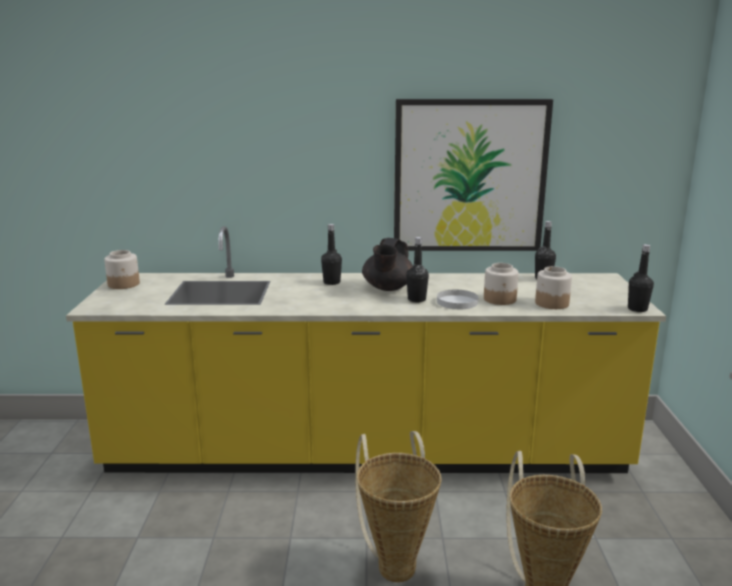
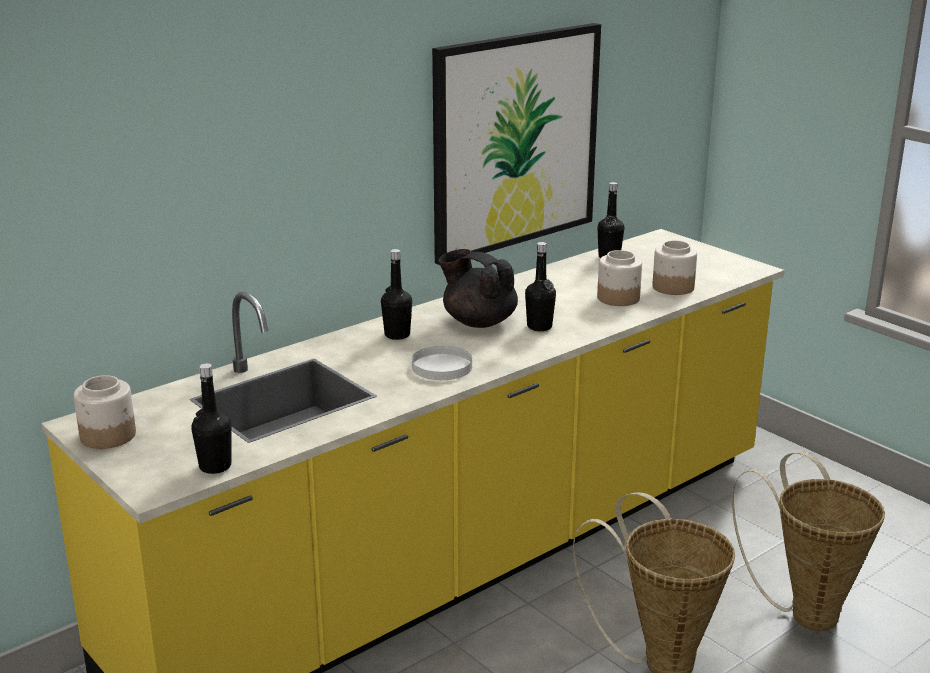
camera: 40 degrees left, 5 degrees up
black teapot [362,238,413,291] -> black teapot turned 150 degrees clockwise [439,249,518,328]
white plate [437,290,478,309] -> white plate moved to [412,346,472,380]
black bottle [628,244,654,312] -> black bottle moved to [191,363,231,474]

